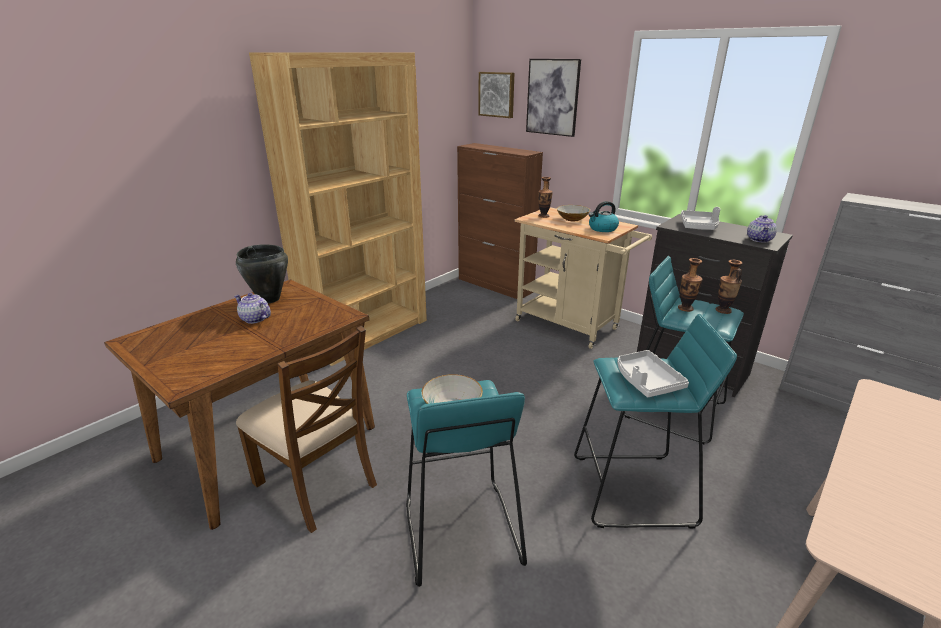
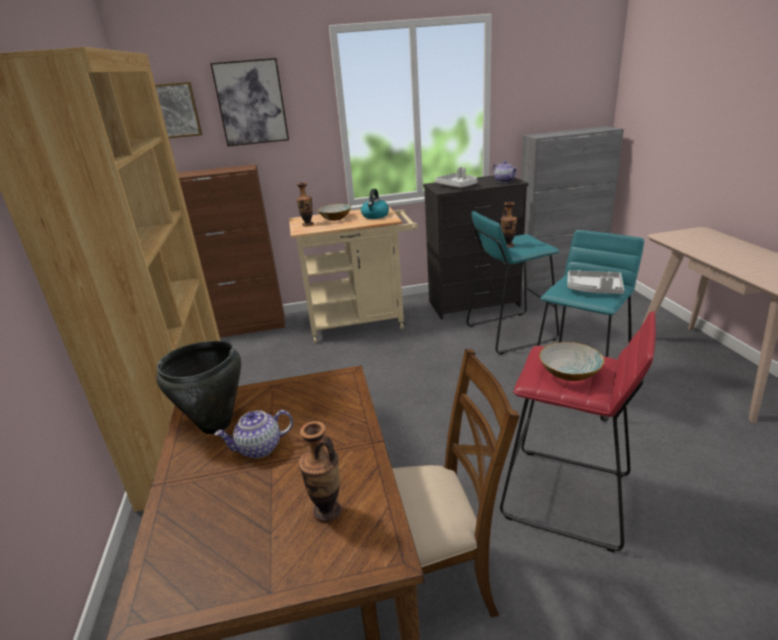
camera: 50 degrees left, 0 degrees up
turquoise stool [406,380,527,587] -> red stool [500,311,656,553]
vase [716,260,742,314] -> vase moved to [298,421,342,523]

